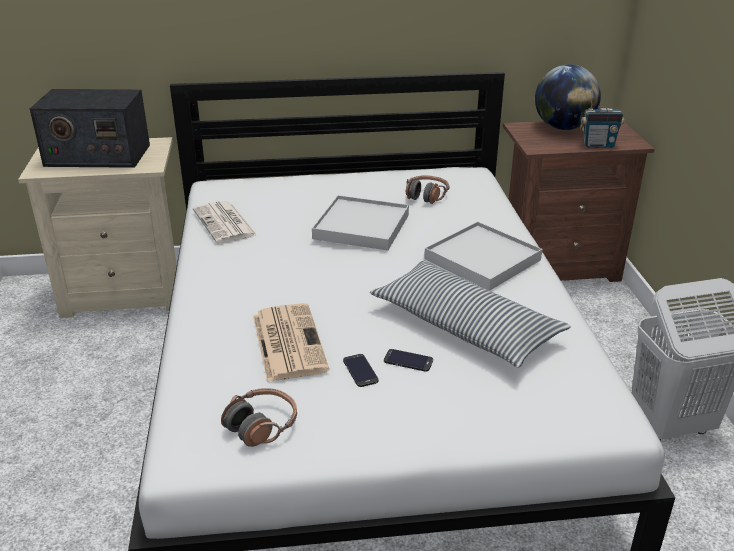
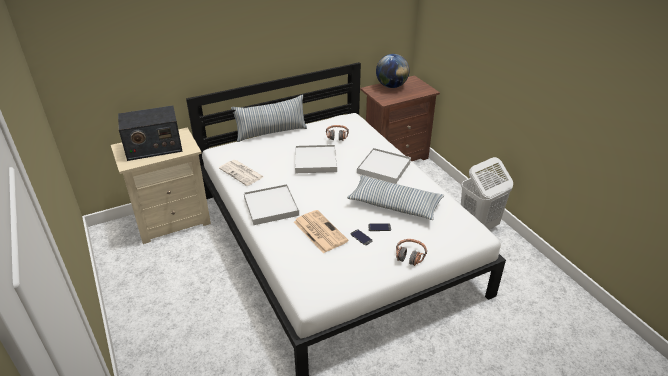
camera: 20 degrees left, 5 degrees up
headphones [221,388,297,447] -> headphones moved to [396,239,427,266]
radio [580,91,624,148] -> none
none -> pillow [231,95,307,142]
none -> white tray [244,184,299,225]

